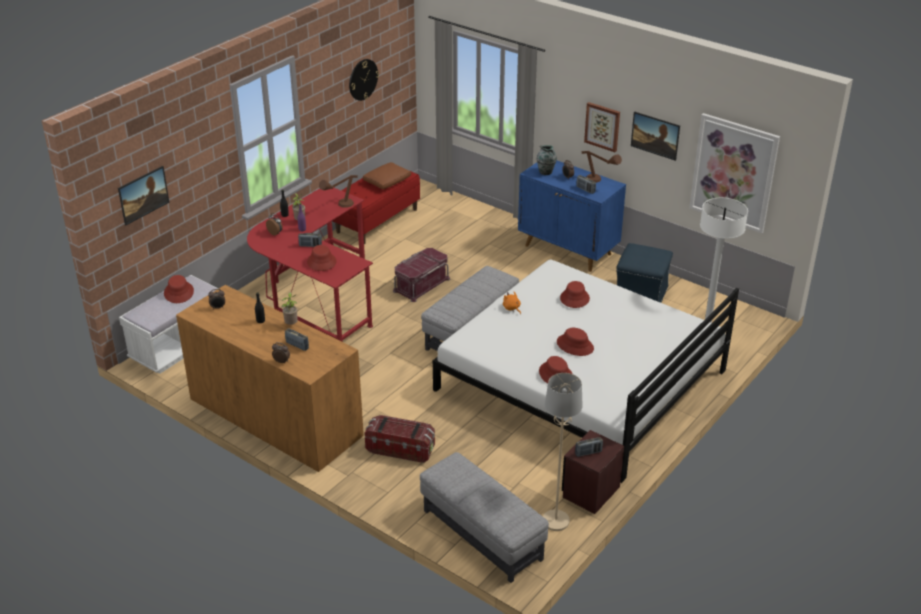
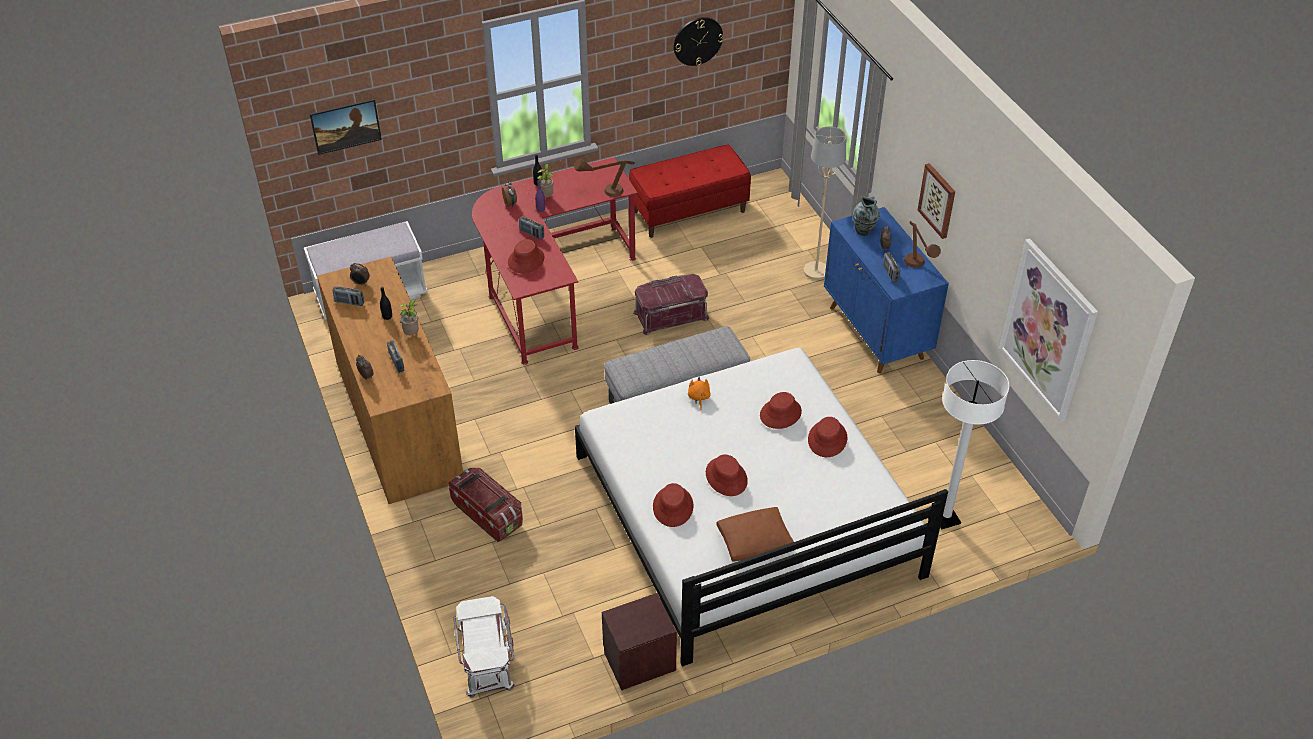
camera: 30 degrees right, 10 degrees up
red hat [164,275,194,303] -> red hat moved to [808,417,847,457]
brown pillow [363,162,411,189] -> brown pillow moved to [716,507,794,561]
grey ottoman [420,452,549,583] -> white storage box [453,596,515,698]
beige floor lamp [543,373,583,531] -> beige floor lamp moved to [804,126,846,280]
radio [575,437,603,457] -> radio moved to [333,286,364,306]
blue ottoman [616,243,673,303] -> none
picture [631,111,680,161] -> none

